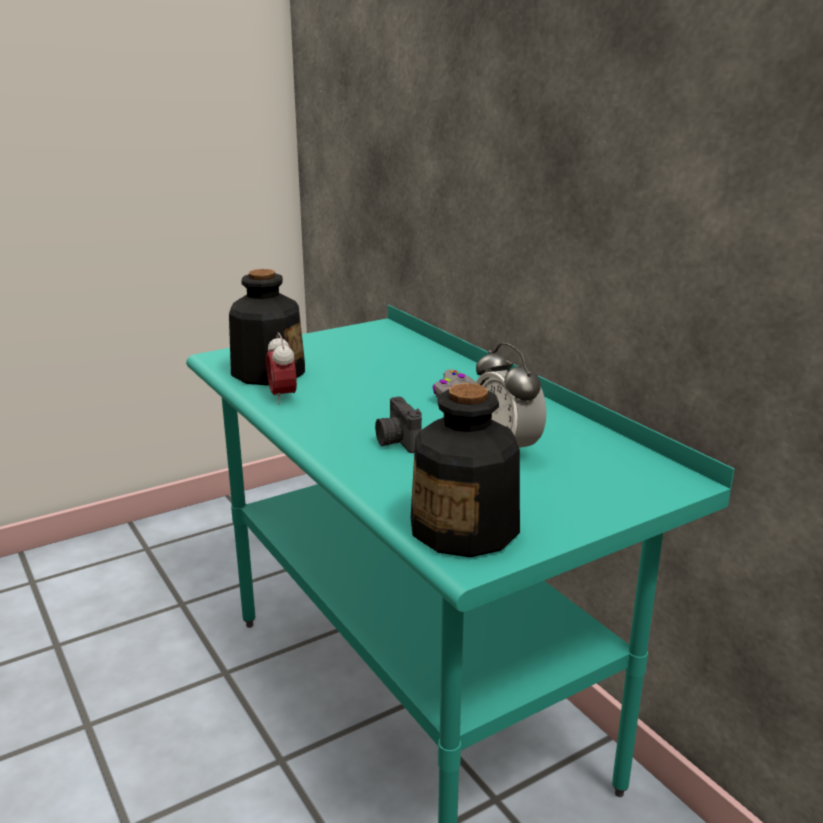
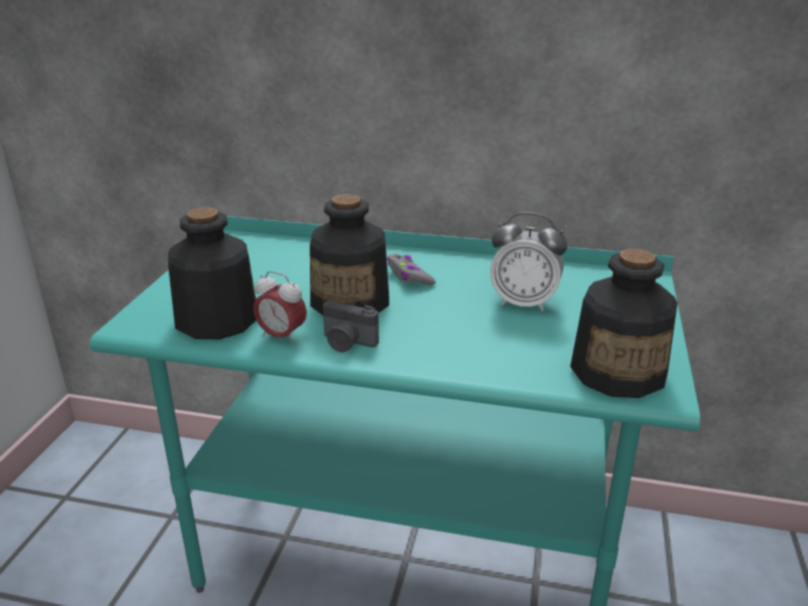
camera: 45 degrees left, 5 degrees up
camera [375,397,422,453] -> camera moved to [323,301,379,352]
none -> bottle [310,194,389,315]

